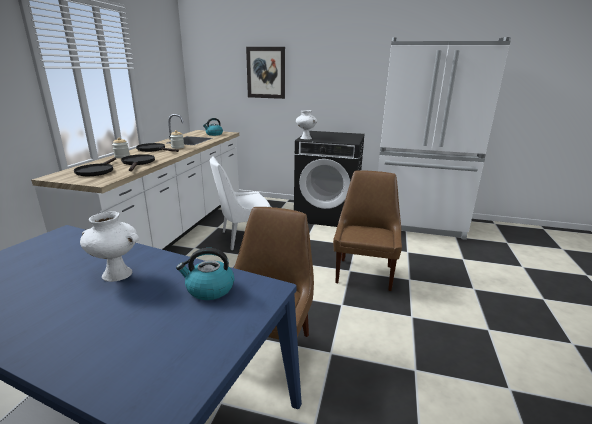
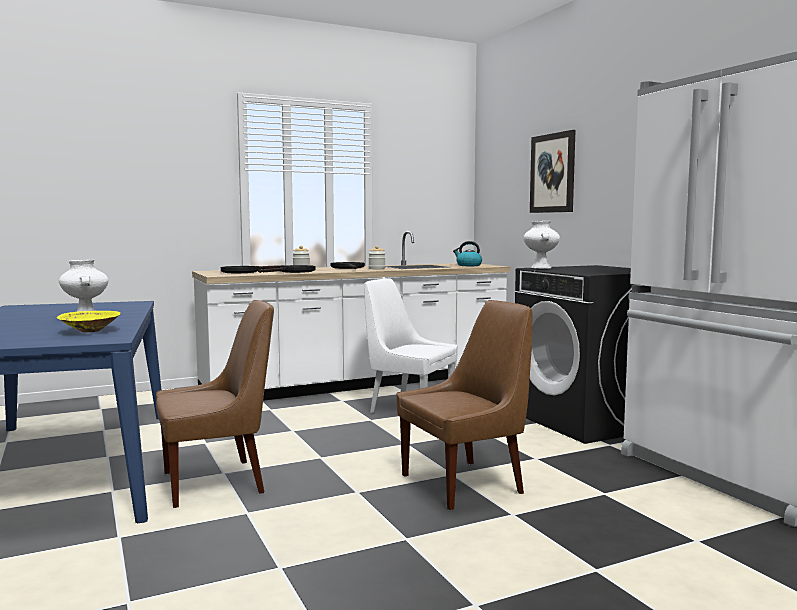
camera: 50 degrees right, 15 degrees down
kettle [176,248,234,300] -> yellow bowl [57,311,121,332]

